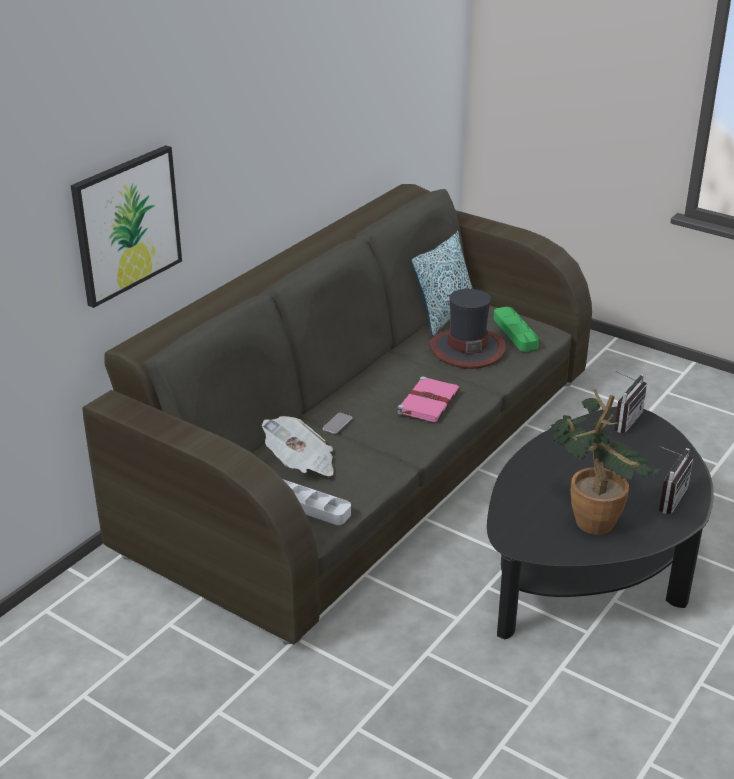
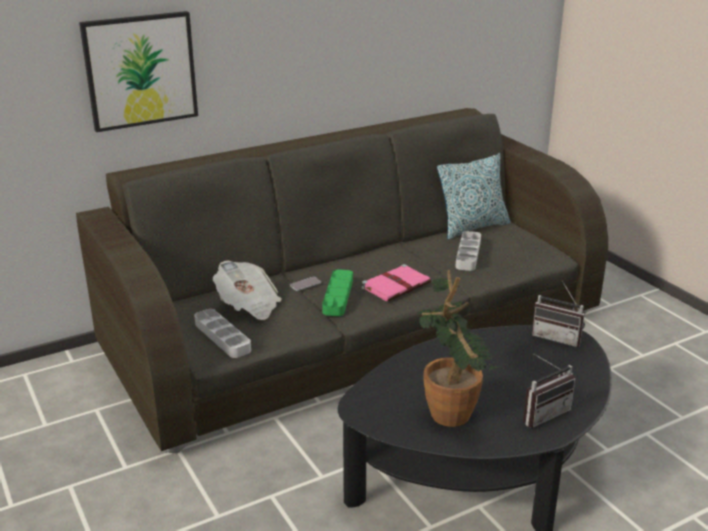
camera: 25 degrees right, 5 degrees down
hat [429,289,506,369] -> grey tray [456,231,481,271]
green tray [494,307,539,351] -> green tray moved to [322,269,353,316]
radio [614,371,647,433] -> radio turned 60 degrees clockwise [532,281,585,347]

